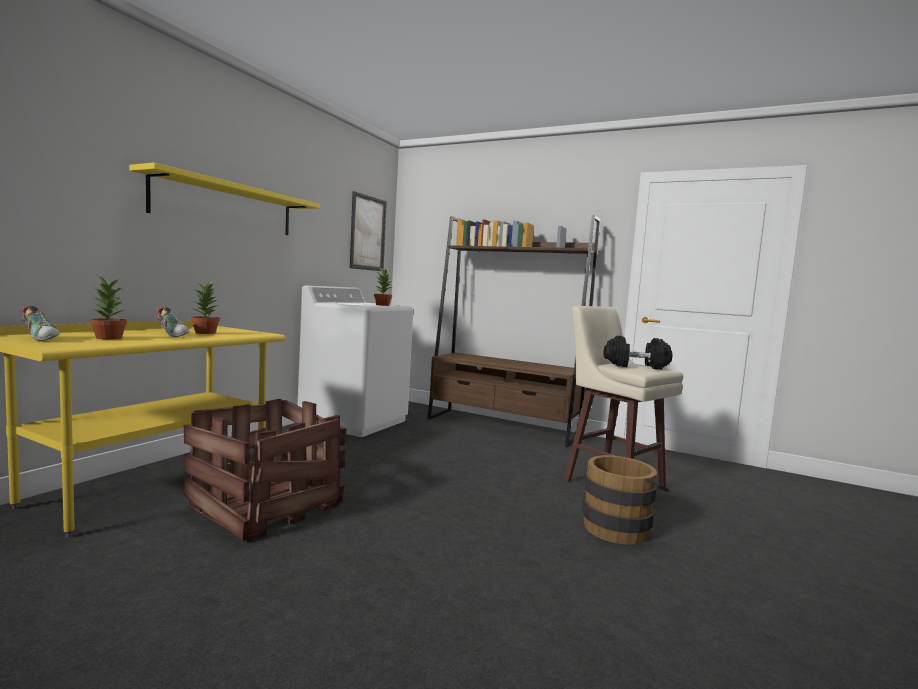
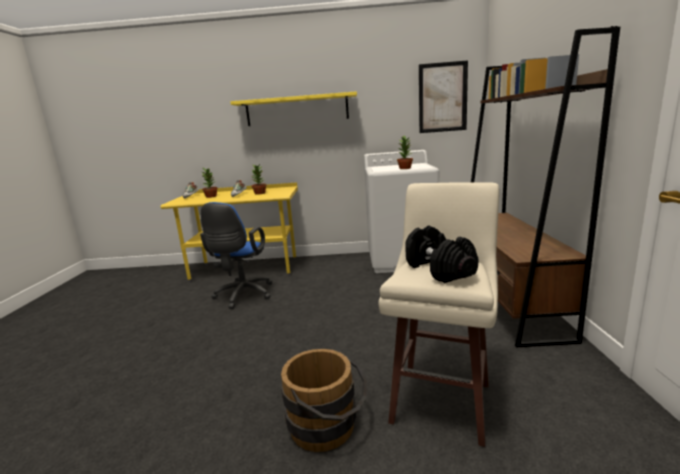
camera: 65 degrees right, 10 degrees up
crate [183,399,347,542] -> blue office chair [200,202,272,309]

